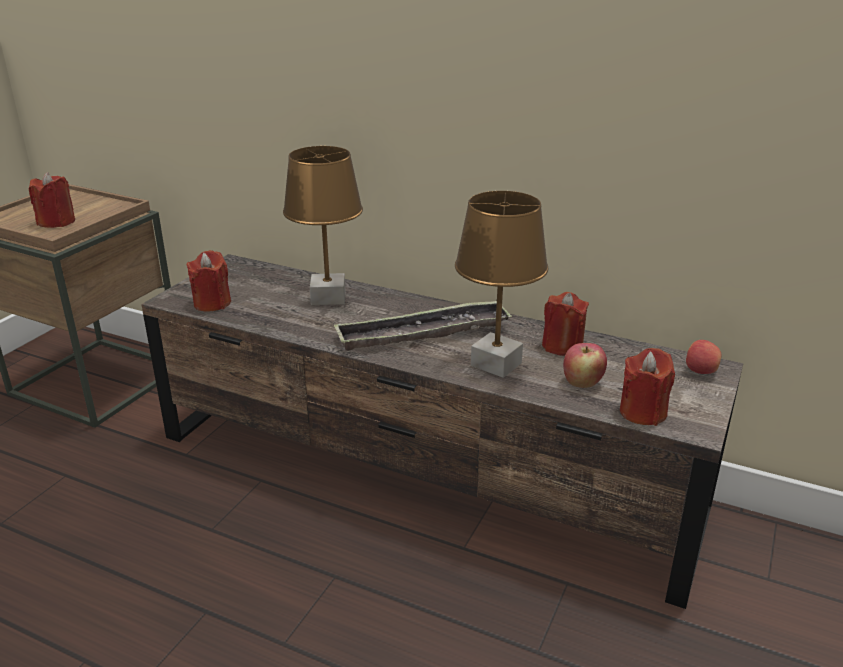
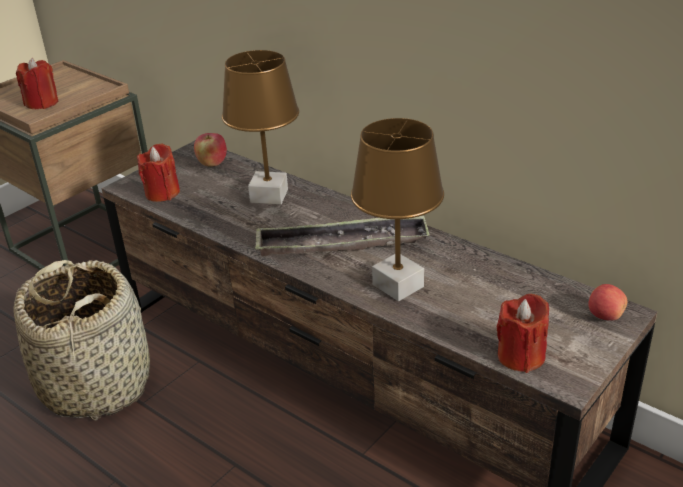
camera: 15 degrees right, 5 degrees up
red candle [542,292,589,356] -> none
apple [563,343,607,388] -> apple moved to [194,133,227,167]
none -> basket [13,260,150,421]

